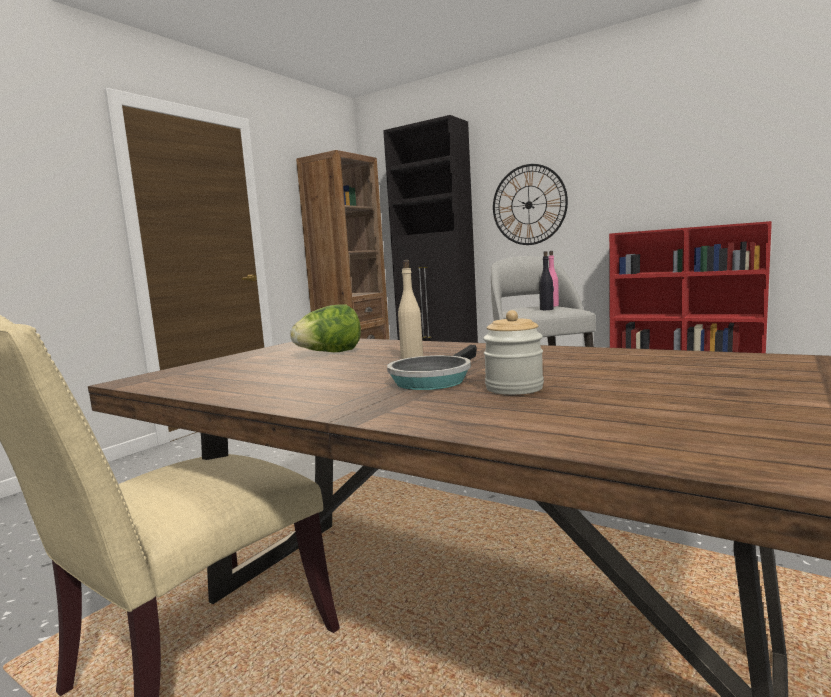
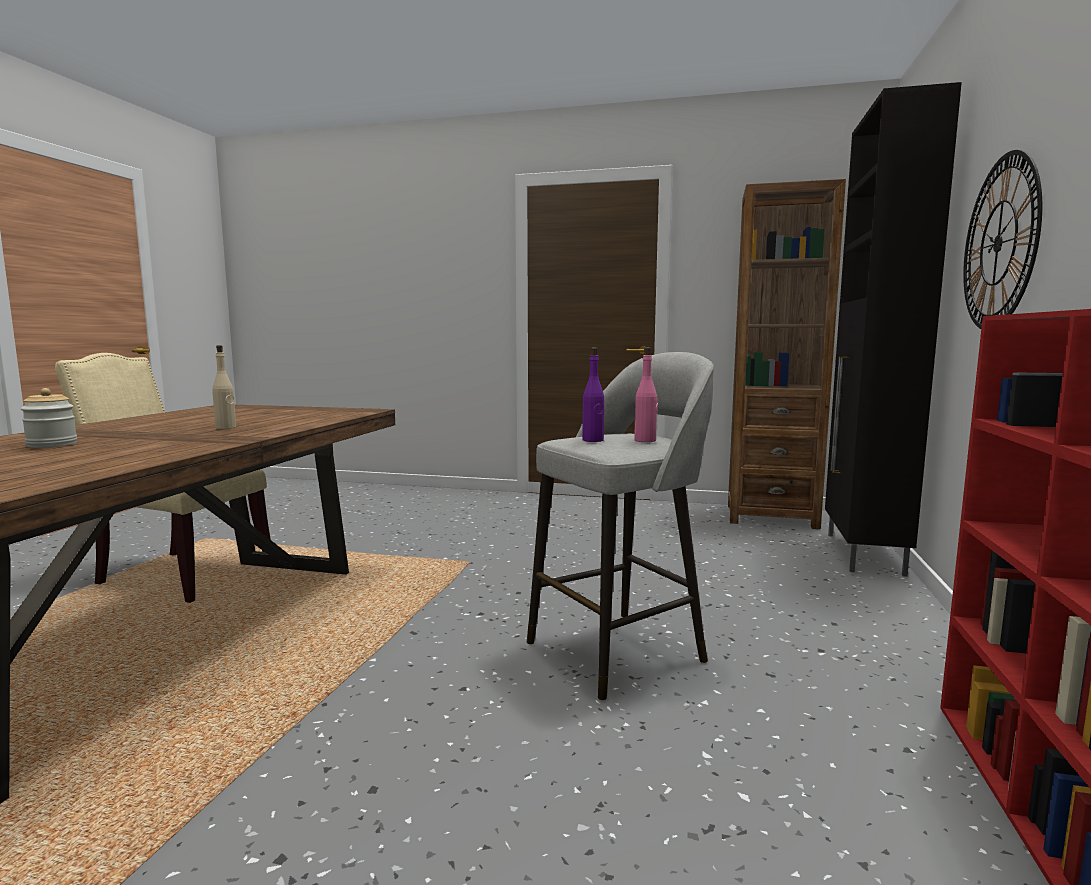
camera: 70 degrees right, 0 degrees up
lettuce [290,304,361,352] -> none
frying pan [387,345,477,390] -> none
black bottle [539,251,554,310] -> purple bottle [582,347,604,442]

